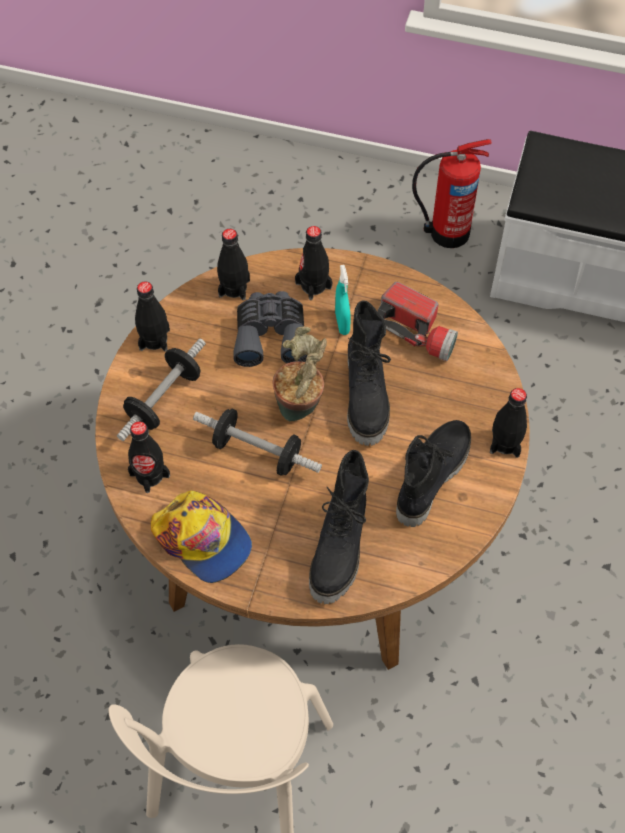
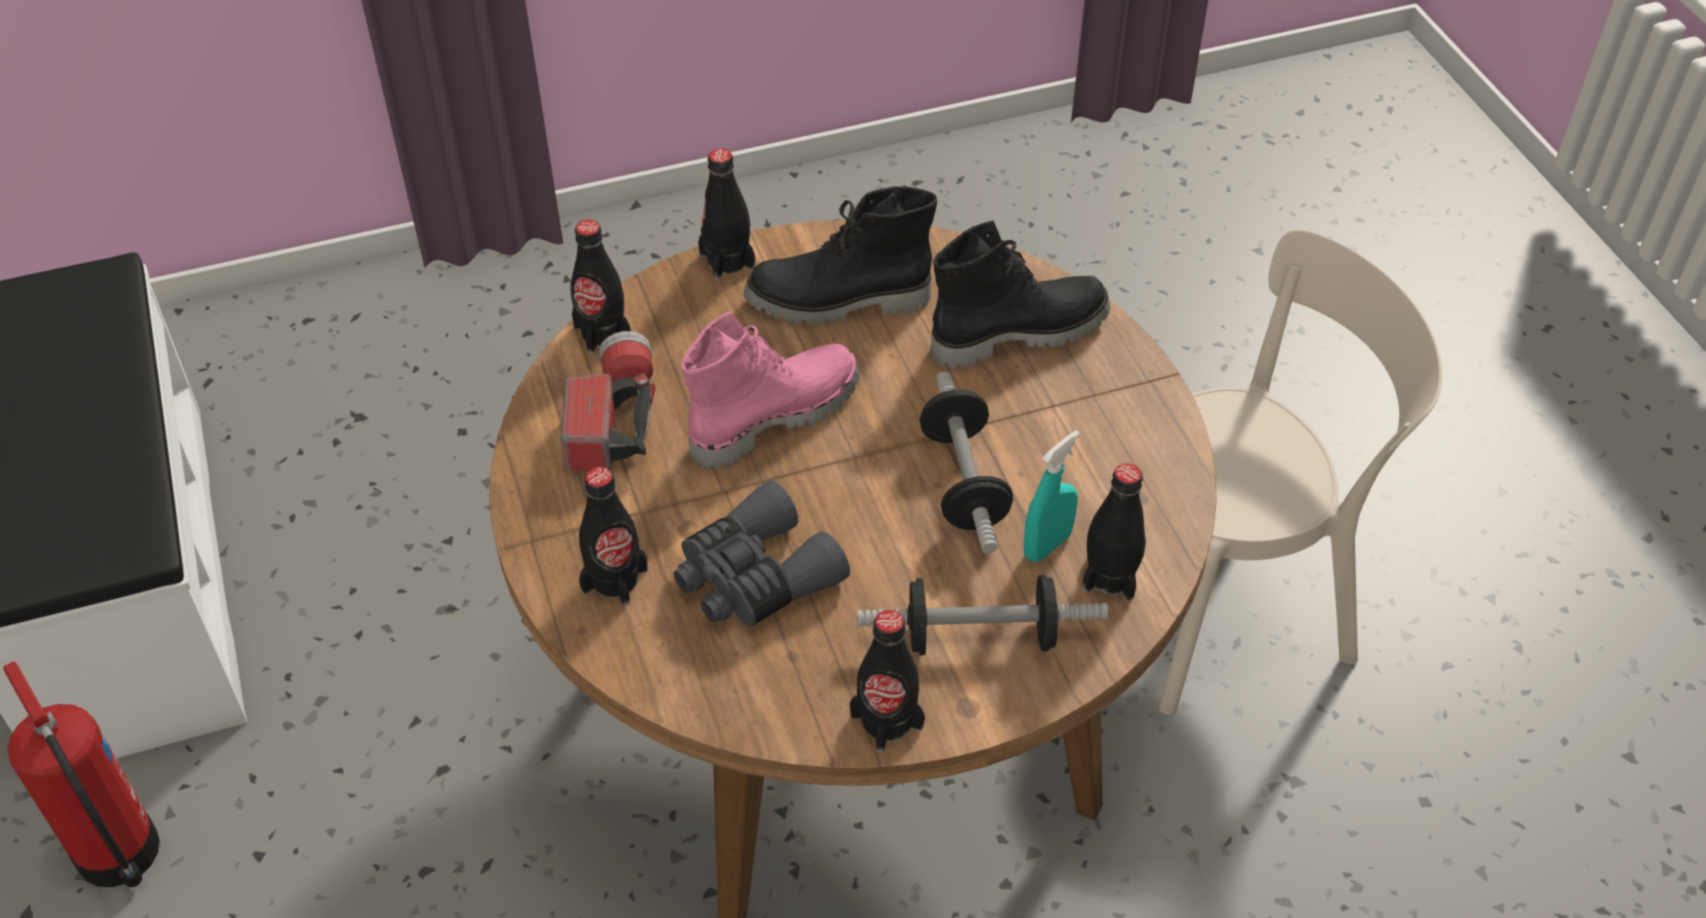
camera: 125 degrees left, 10 degrees down
cap [151,490,252,583] -> none
black bottle [217,229,250,300] -> black bottle moved to [571,220,631,354]
potted plant [273,326,327,421] -> none
turquoise spray bottle [335,265,351,335] -> turquoise spray bottle moved to [1024,430,1080,562]
black boot [347,300,391,446] -> pink boot [681,311,860,470]

